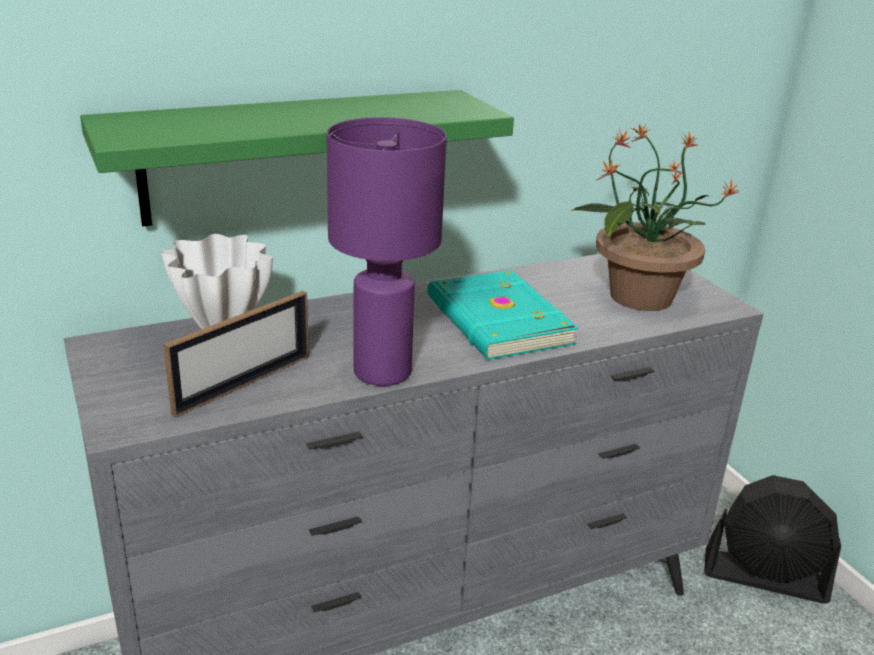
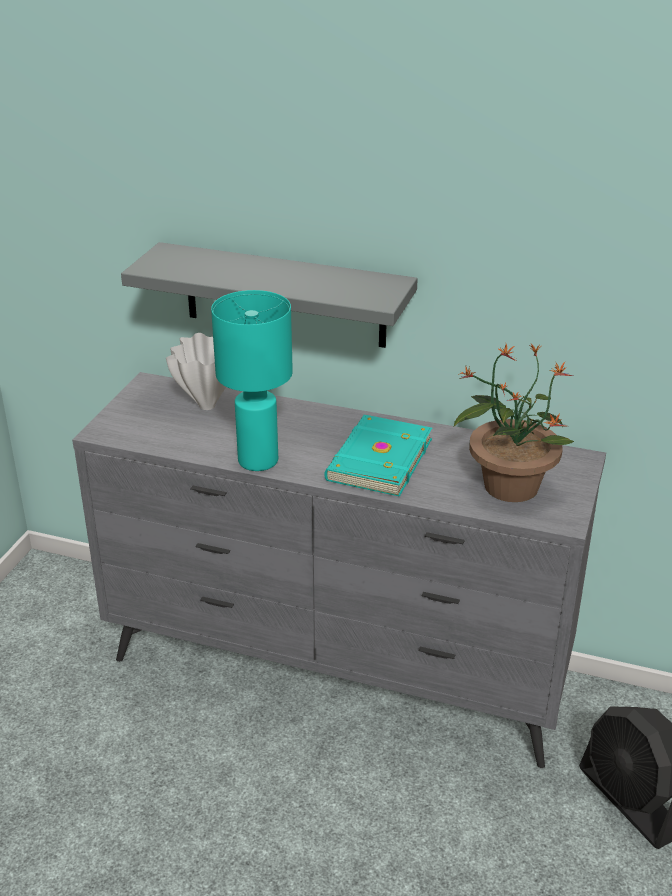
camera: 45 degrees right, 5 degrees up
green shelf [80,90,514,226] -> grey shelf [121,242,418,348]
picture frame [163,291,309,417] -> none
purple table lamp [327,117,447,386] -> turquoise table lamp [211,290,293,471]

